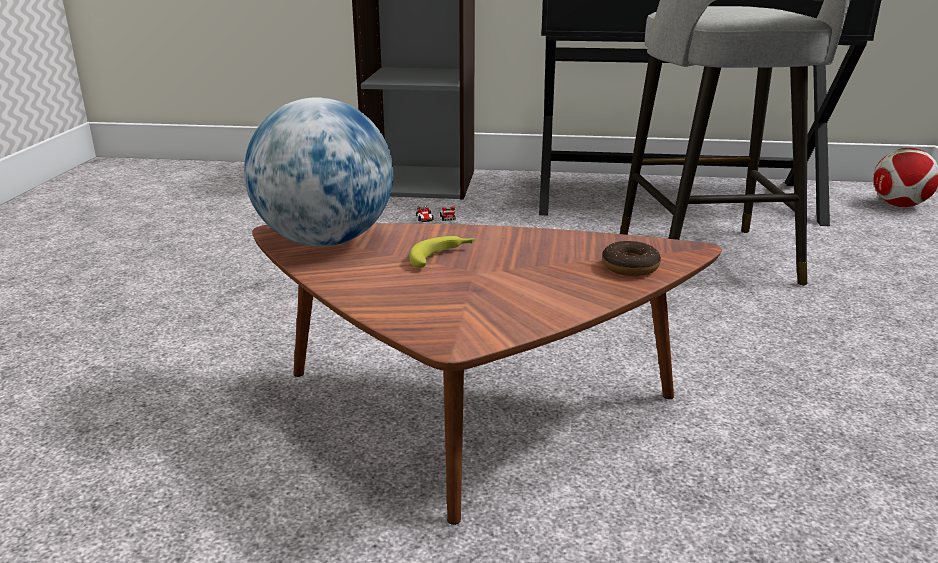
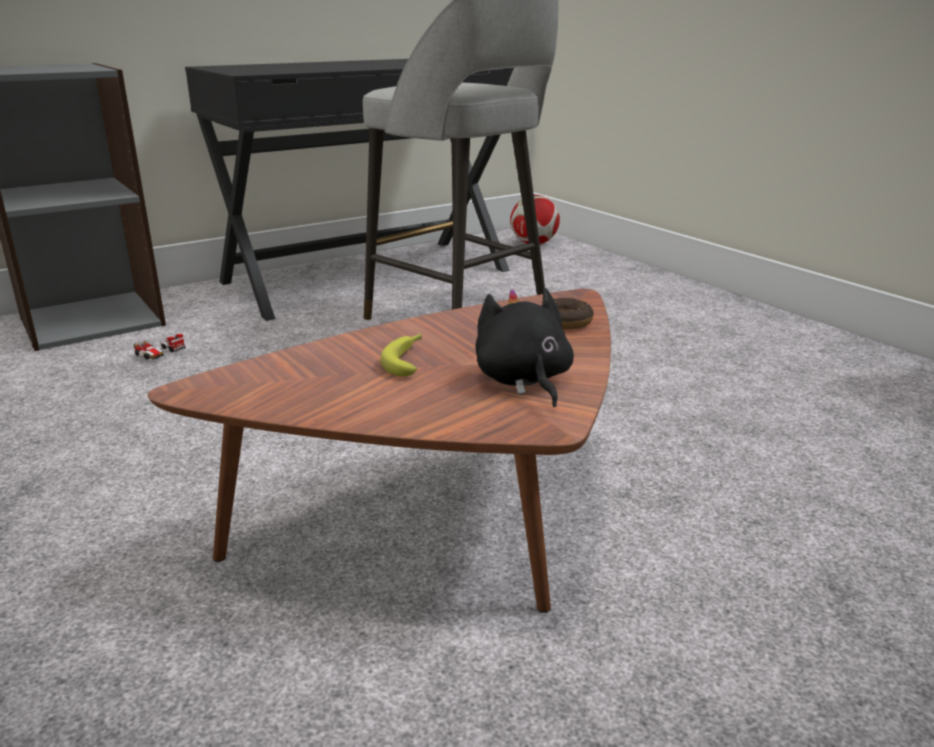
camera: 40 degrees left, 0 degrees up
globe [244,97,393,247] -> none
none -> black plush toy [476,288,574,407]

